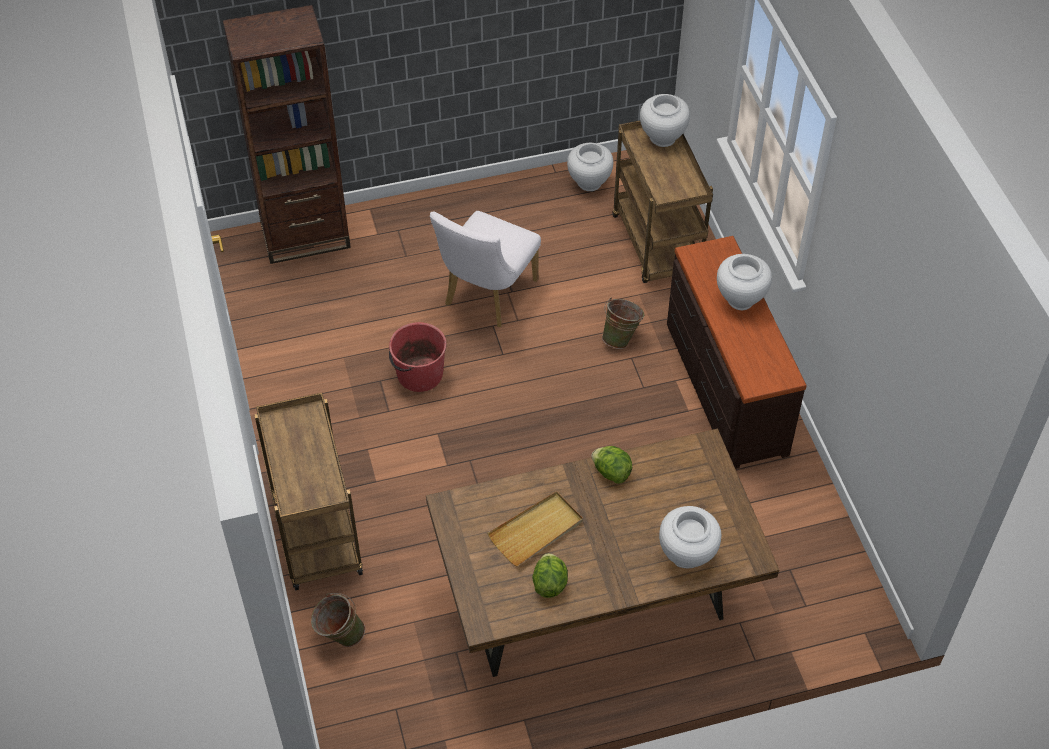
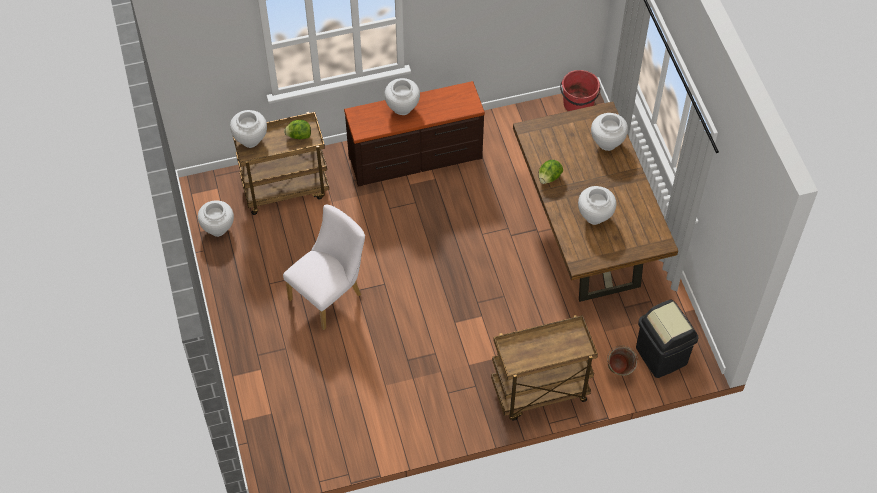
camera: 90 degrees left, 5 degrees up
brown bookcase [223,5,351,264] -> none
red bucket [389,322,447,392] -> red bucket moved to [560,70,601,111]
white chair [430,211,541,327] -> white chair turned 75 degrees counterclockwise [283,205,365,330]
beige tray [487,491,583,566] -> white vase [578,186,616,225]
lettuce [532,553,568,598] -> lettuce moved to [284,120,311,140]
green bucket [602,298,644,349] -> none
none -> black trash can [636,299,699,378]

